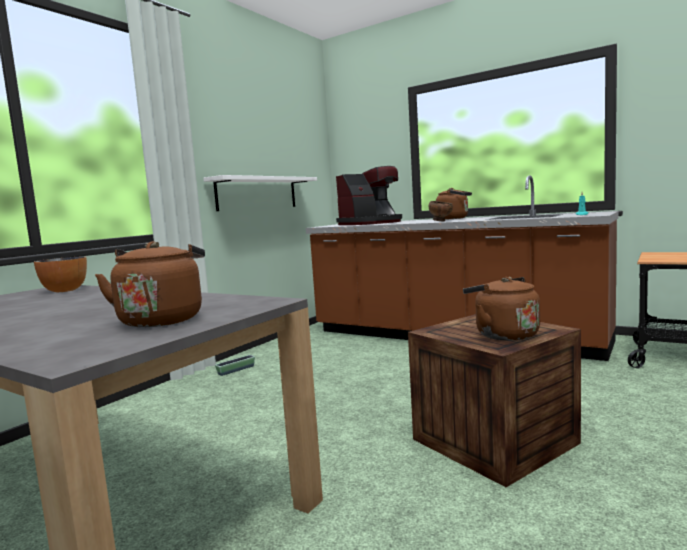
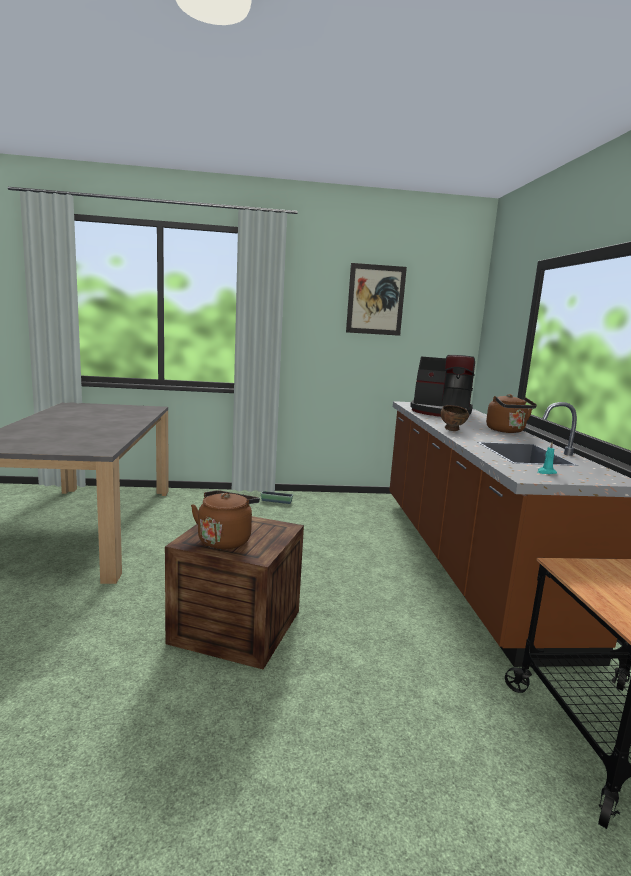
camera: 50 degrees right, 5 degrees up
bowl [34,256,87,292] -> none
brown kettle [95,241,205,327] -> none
white shelf [203,175,317,211] -> none
none -> picture [346,263,407,336]

